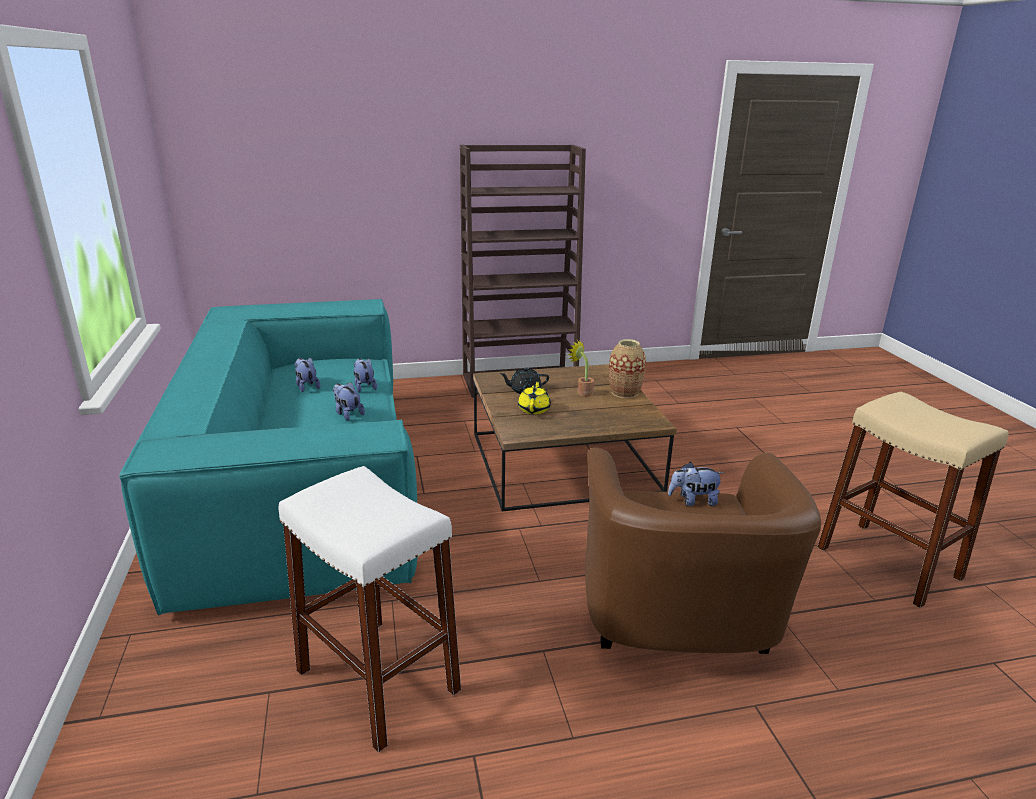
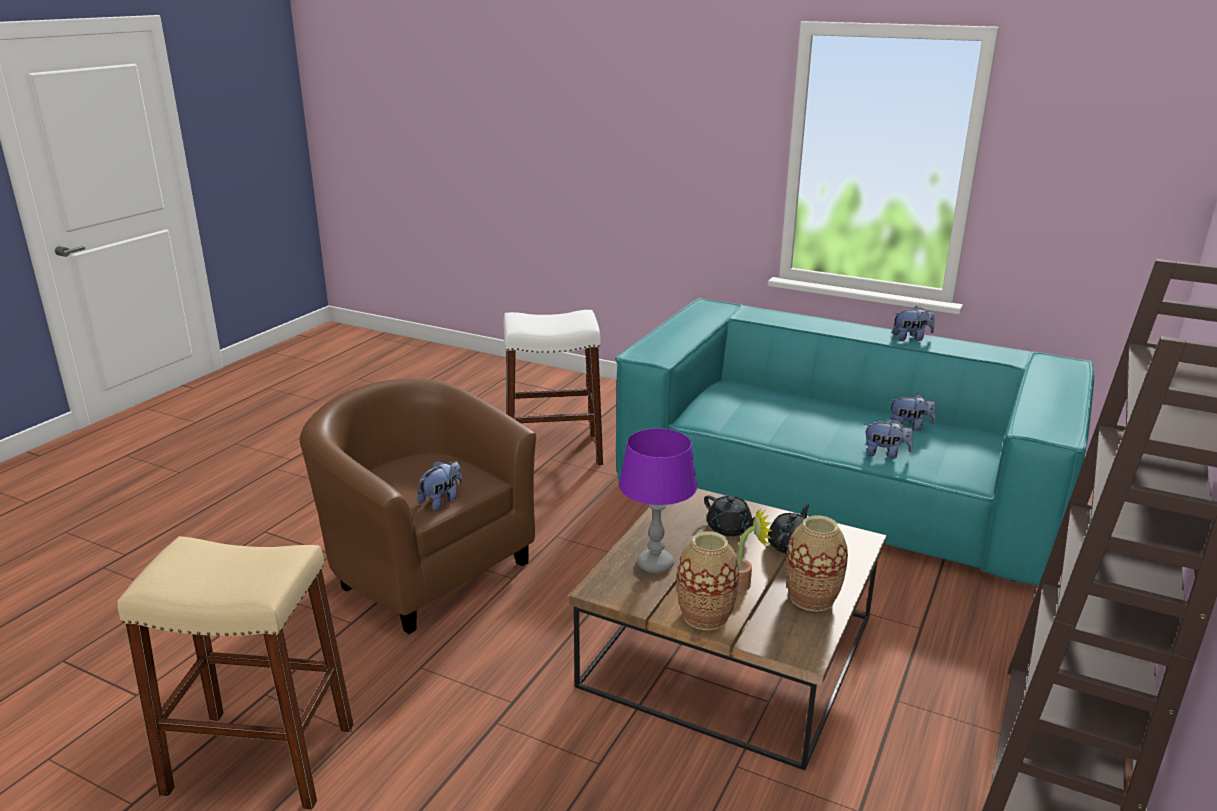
camera: 130 degrees right, 0 degrees up
plush toy [333,382,365,420] -> plush toy moved to [892,306,935,341]
yellow teapot [518,380,551,414] -> black teapot [704,495,755,536]
none -> purple table lamp [619,428,697,573]
none -> vase [786,515,848,612]

